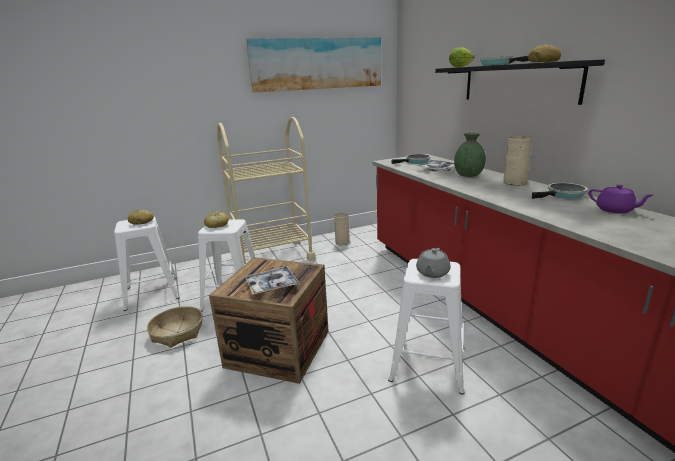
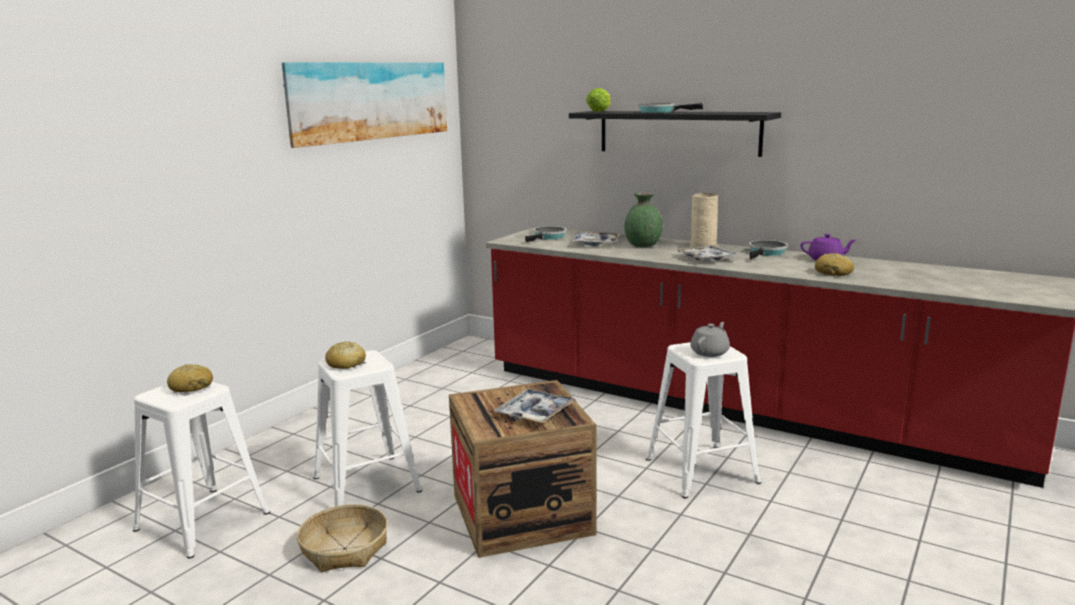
camera: 35 degrees left, 5 degrees down
beige cart [217,117,315,264] -> none
beige vase [334,213,350,246] -> none
grey teapot [416,248,451,278] -> grey teapot turned 135 degrees counterclockwise [690,322,730,357]
bread [528,44,561,63] -> bread moved to [815,253,854,276]
none -> tray [676,246,741,260]

